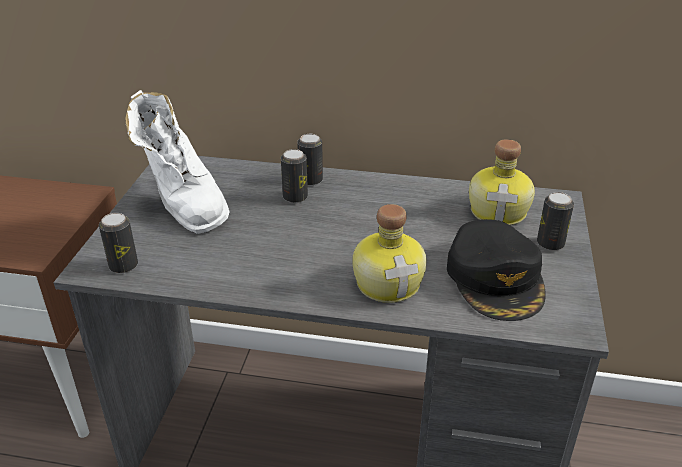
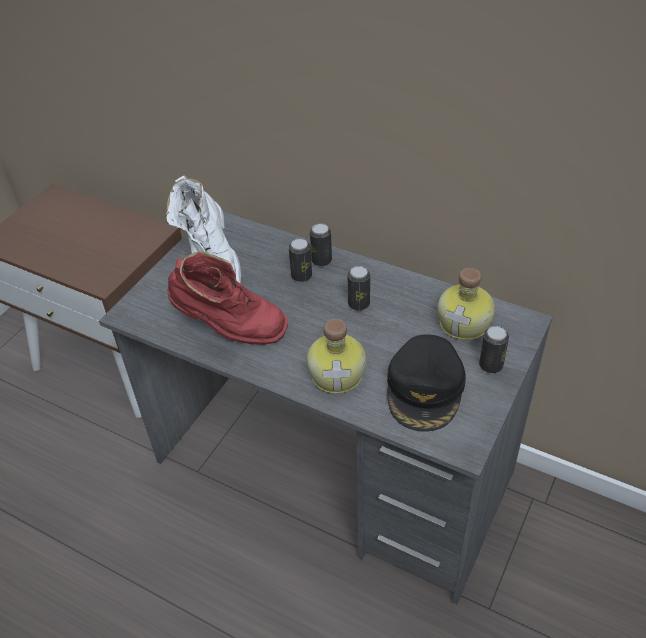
camera: 20 degrees right, 10 degrees up
can [99,213,138,273] -> can moved to [348,266,370,311]
none -> red boot [168,251,288,345]

